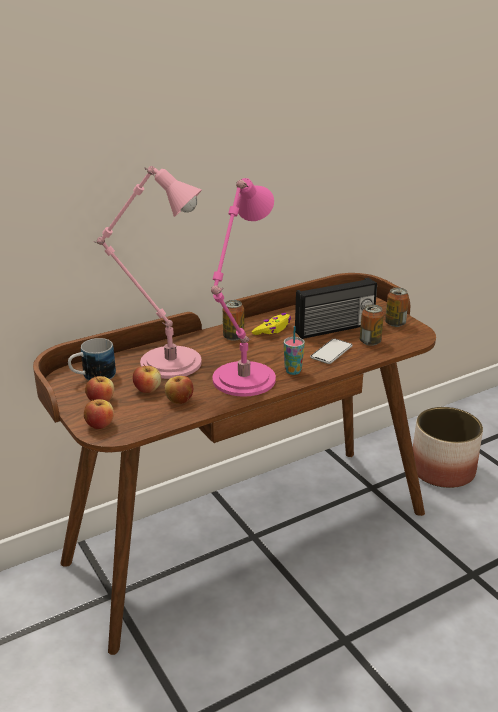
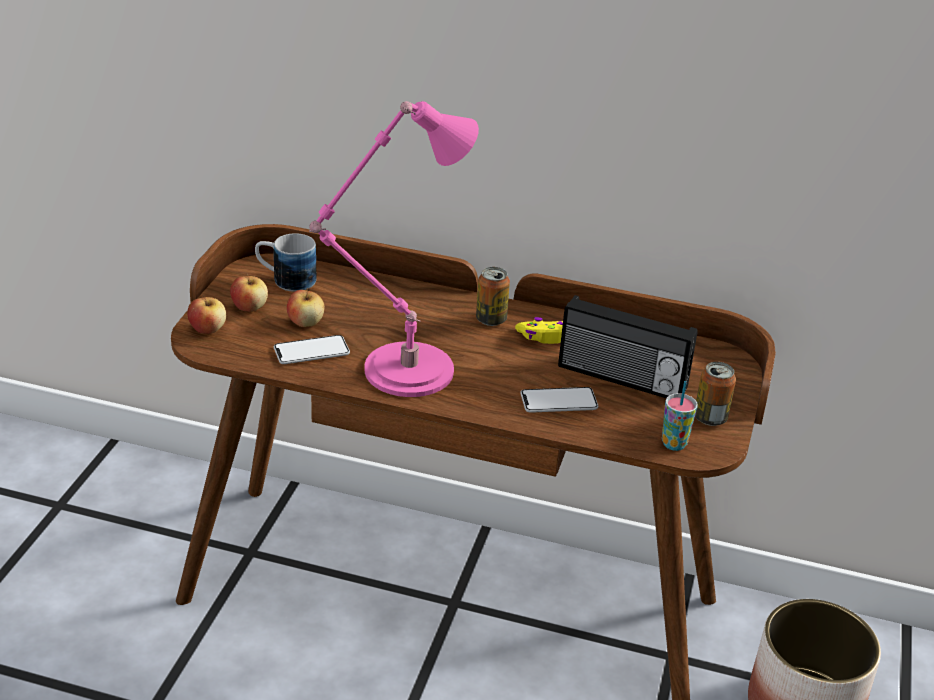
camera: 45 degrees right, 5 degrees up
pink table lamp [93,166,202,379] -> none
apple [164,376,193,404] -> phone [274,335,350,364]
cup [284,326,305,375] -> cup moved to [662,381,698,451]
can [360,304,384,346] -> none

